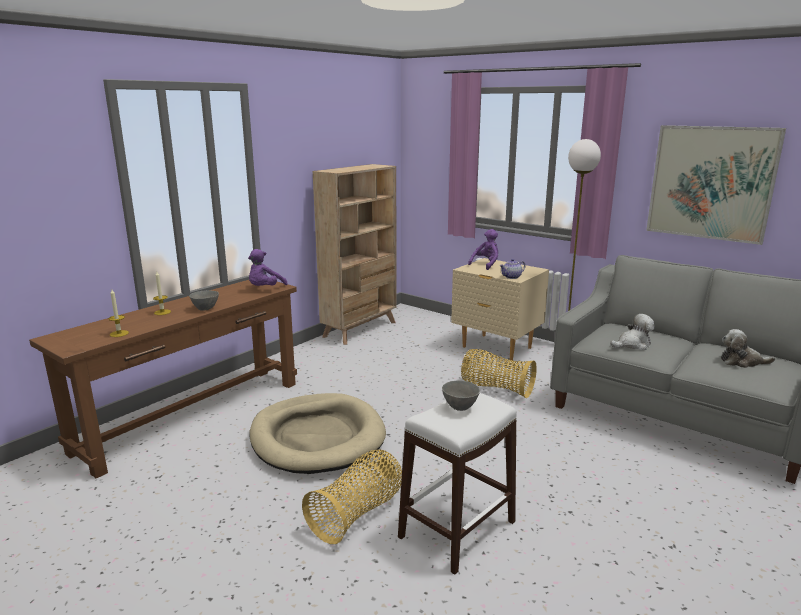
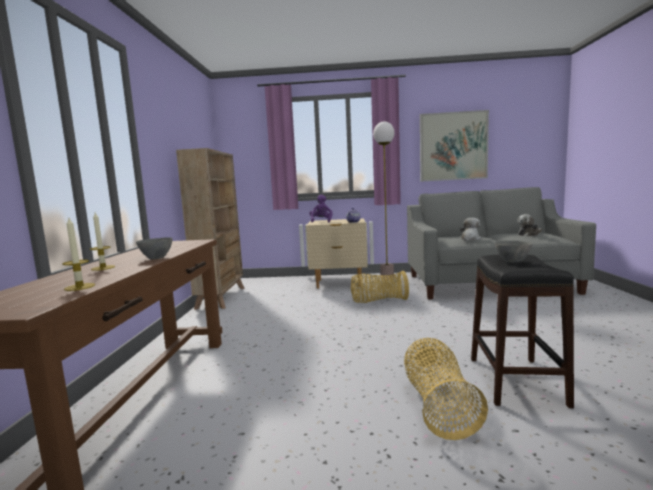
camera: 35 degrees left, 10 degrees down
purple plush toy [248,249,287,286] -> none
beige dog bed [249,393,386,474] -> none
white stool [398,393,517,575] -> black stool [471,255,574,408]

